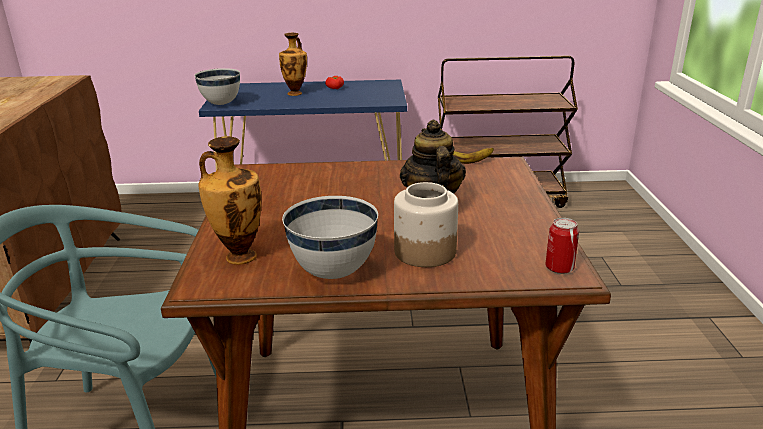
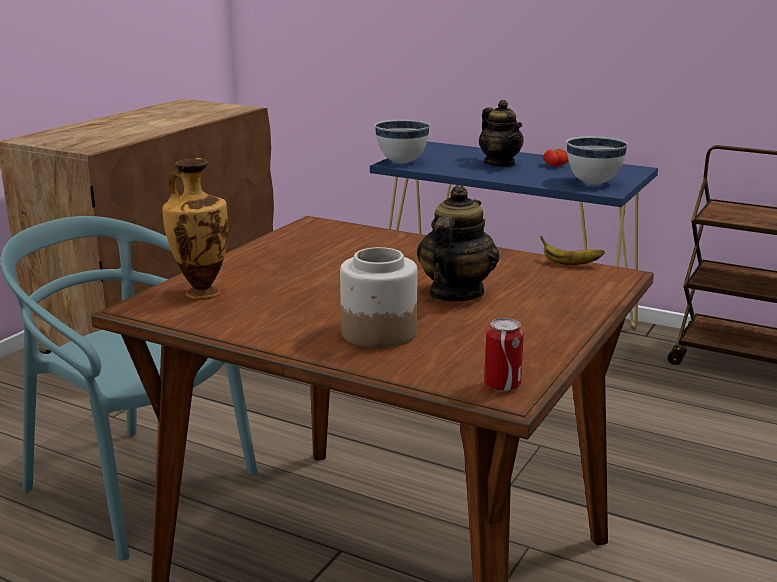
camera: 30 degrees right, 5 degrees down
vase [279,33,307,96] -> teapot [479,100,524,167]
white bowl [282,196,378,279] -> white bowl moved to [566,136,628,184]

